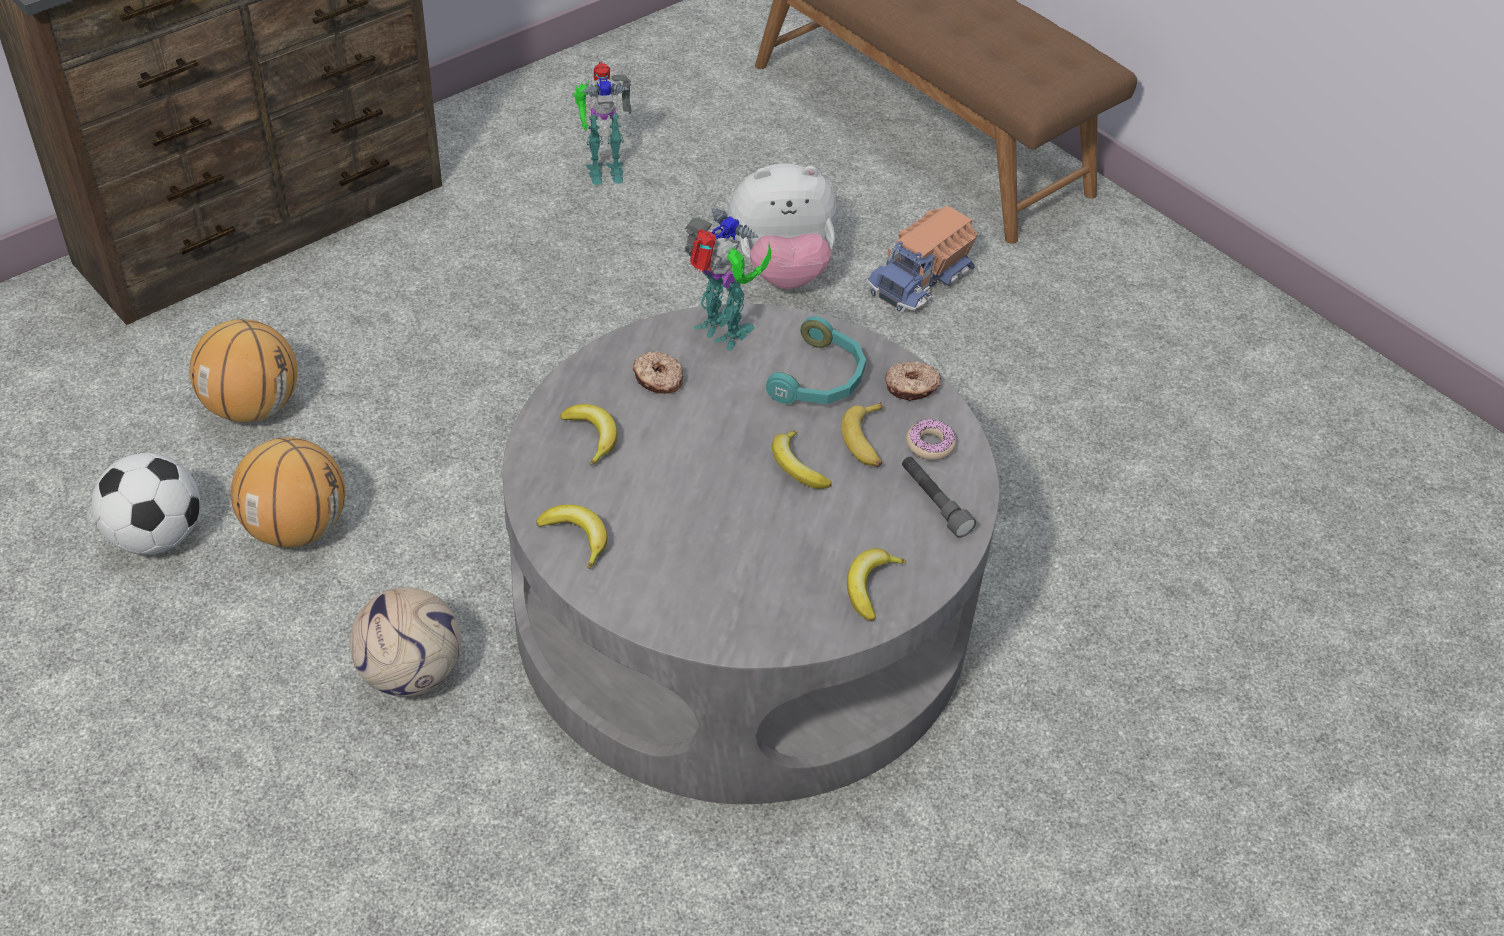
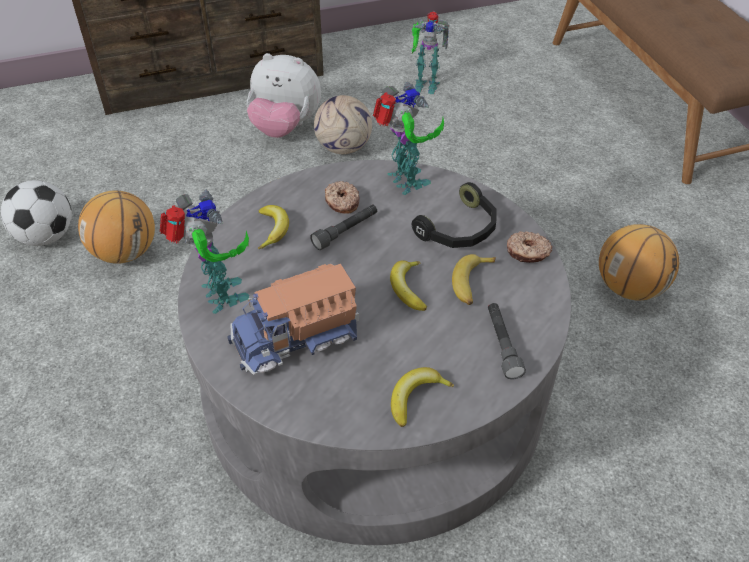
camera: 25 degrees right, 0 degrees up
basketball [190,319,298,423] -> basketball moved to [599,224,679,300]
football [350,587,461,697] -> football moved to [314,95,372,154]
banana [536,504,607,569] -> toy robot [160,189,249,314]
plush toy [729,163,837,289] -> plush toy moved to [247,53,321,138]
turquoise headphones [766,316,866,404] -> black headphones [412,182,497,248]
toy truck [866,206,978,313] -> toy truck moved to [227,264,359,375]
donut [906,419,956,460] -> none
none -> grey flashlight [310,205,377,250]

